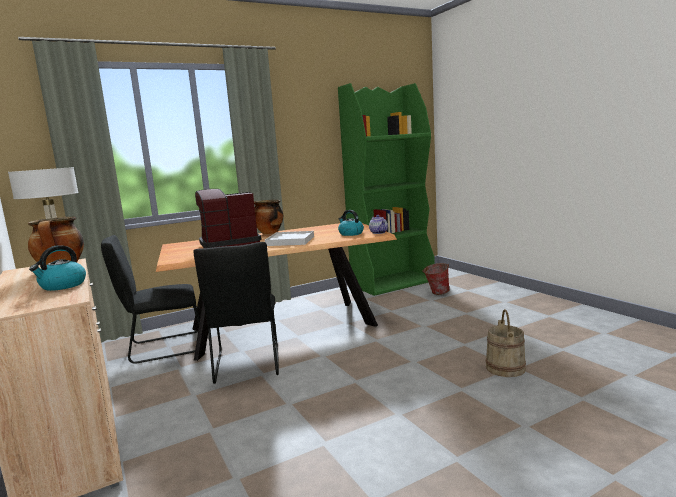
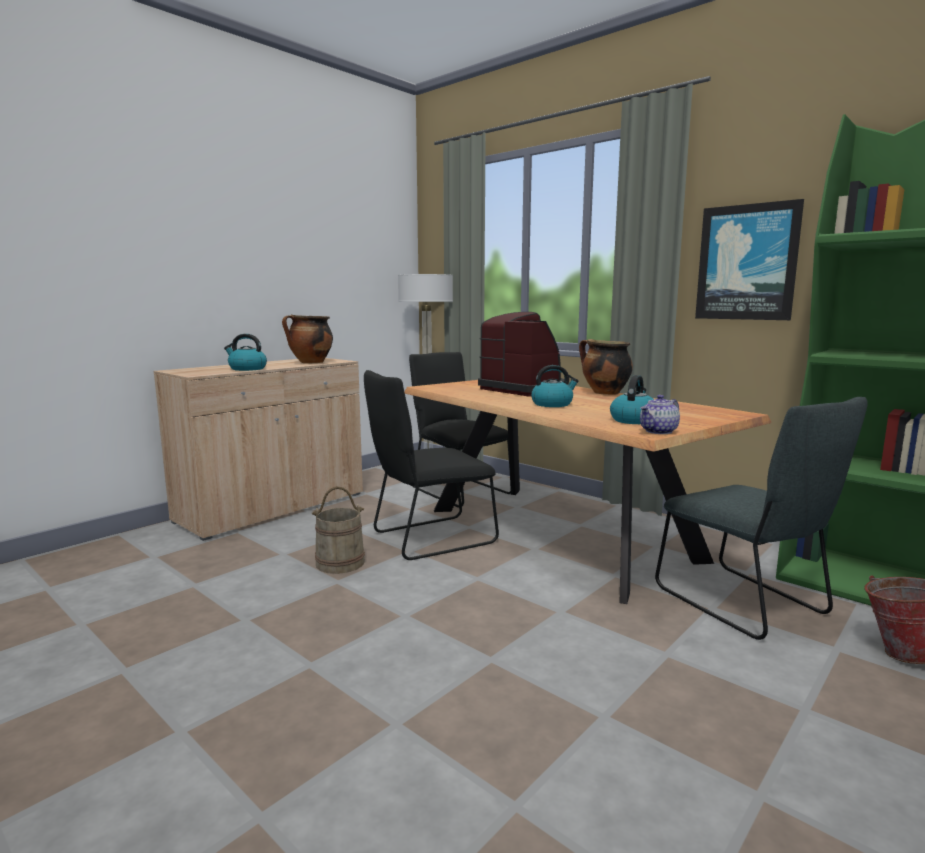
camera: 70 degrees right, 0 degrees up
white tray [265,231,314,246] -> kettle [531,365,579,407]
beige bucket [486,309,526,377] -> beige bucket moved to [311,486,365,574]
none -> grey chair [655,397,868,640]
none -> picture [695,199,804,320]

